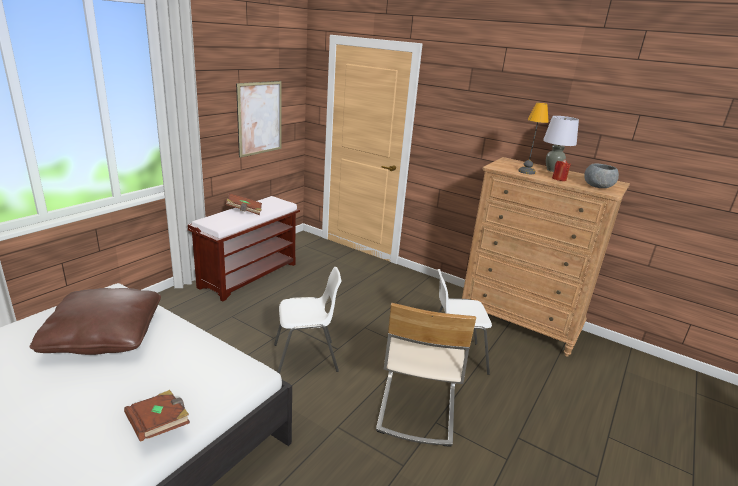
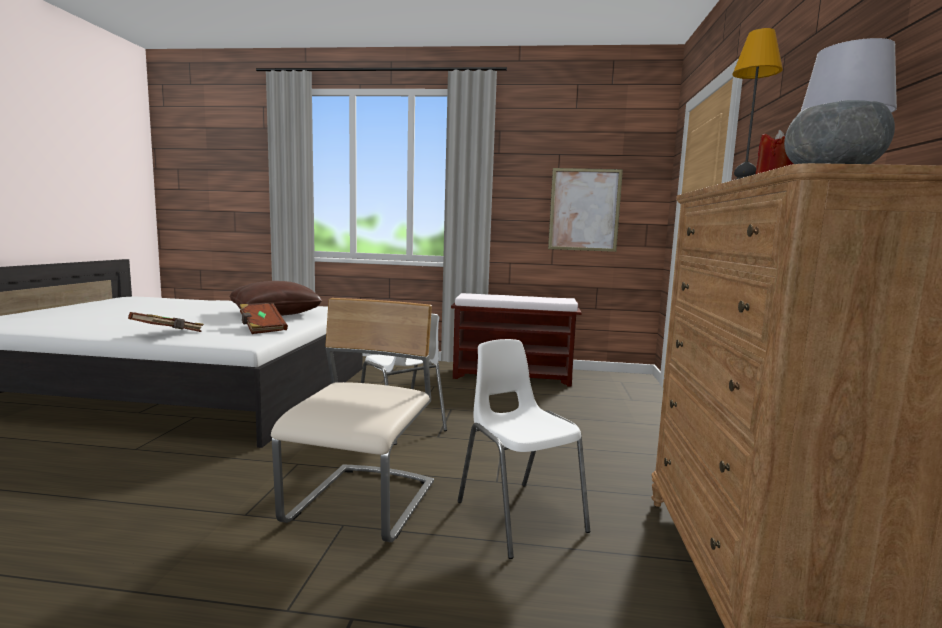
camera: 65 degrees right, 15 degrees down
brown book [226,193,262,215] -> brown book moved to [240,303,288,334]
beige chair [376,303,476,447] -> beige chair turned 120 degrees clockwise [271,298,434,542]

